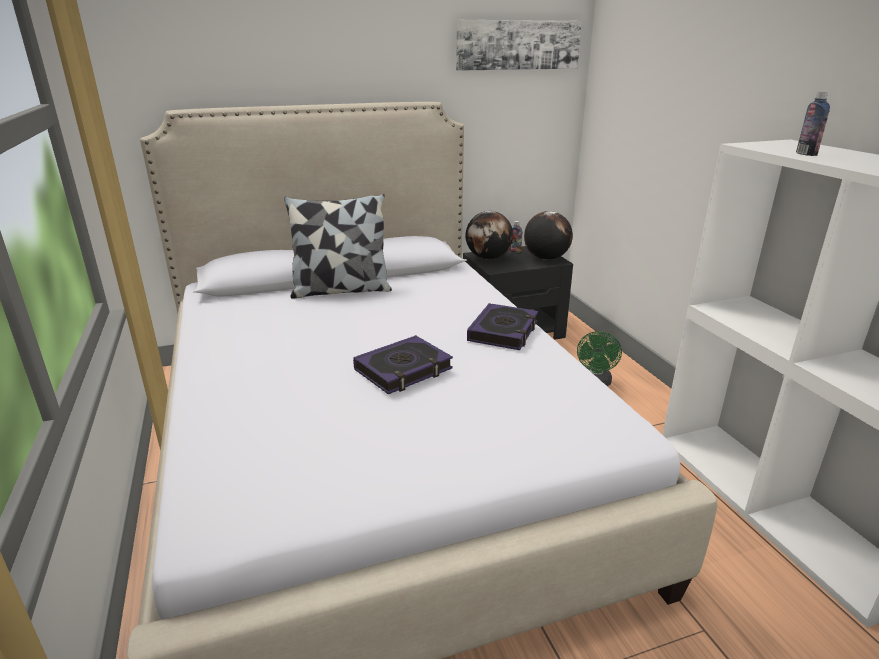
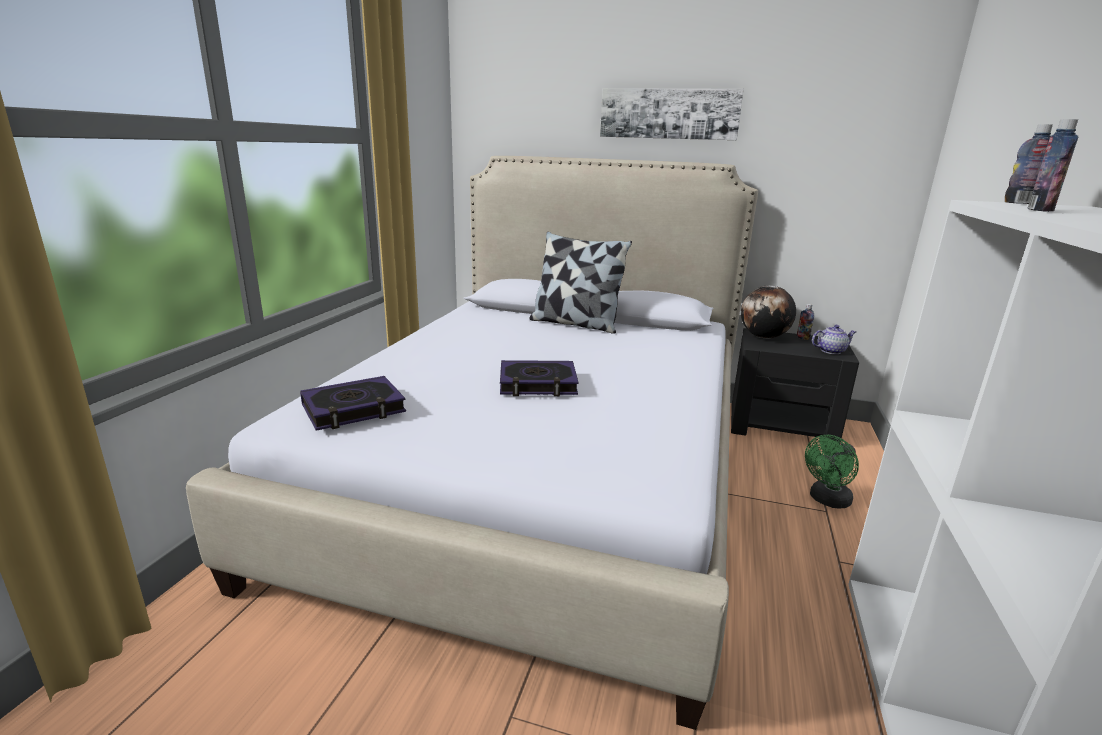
camera: 35 degrees right, 5 degrees down
picture [456,20,582,71] -> picture moved to [600,88,744,140]
book [467,303,538,350] -> book moved to [300,376,406,431]
globe [524,211,573,260] -> teapot [812,325,856,354]
none -> bottle [1005,124,1053,204]

